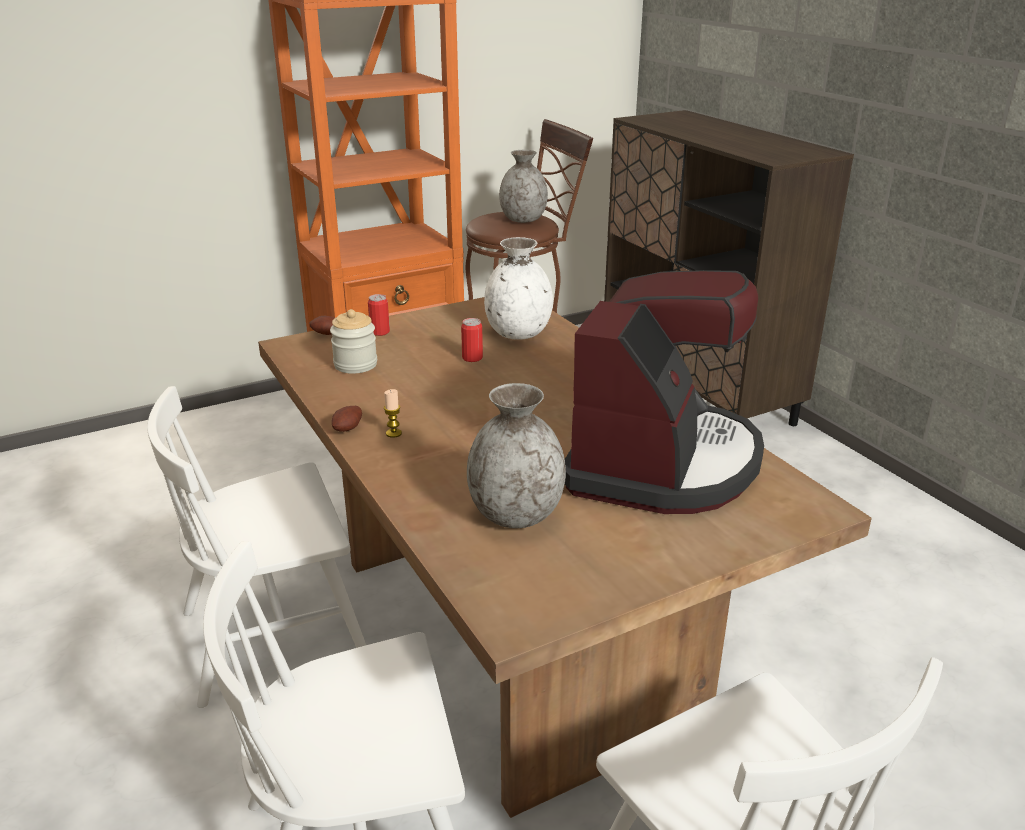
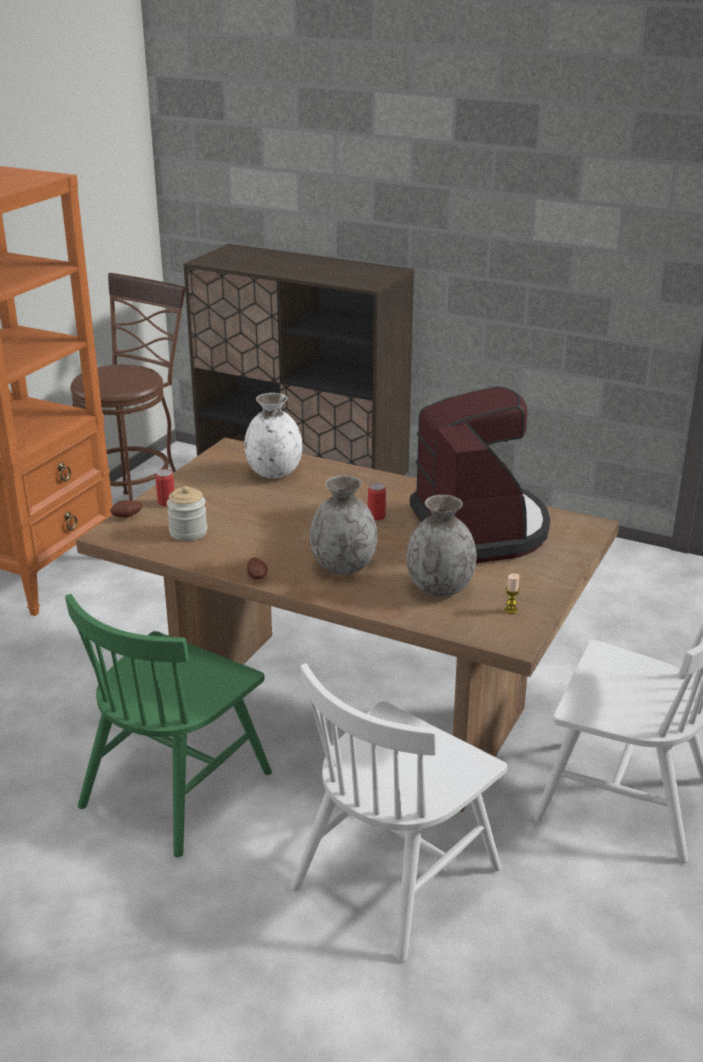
camera: 35 degrees left, 0 degrees up
white chair [147,386,366,708] -> green chair [65,594,272,857]
candle [384,389,402,438] -> candle moved to [504,573,520,614]
can [461,318,483,362] -> can moved to [368,483,386,520]
grey vase [499,150,548,223] -> grey vase moved to [310,476,377,574]

